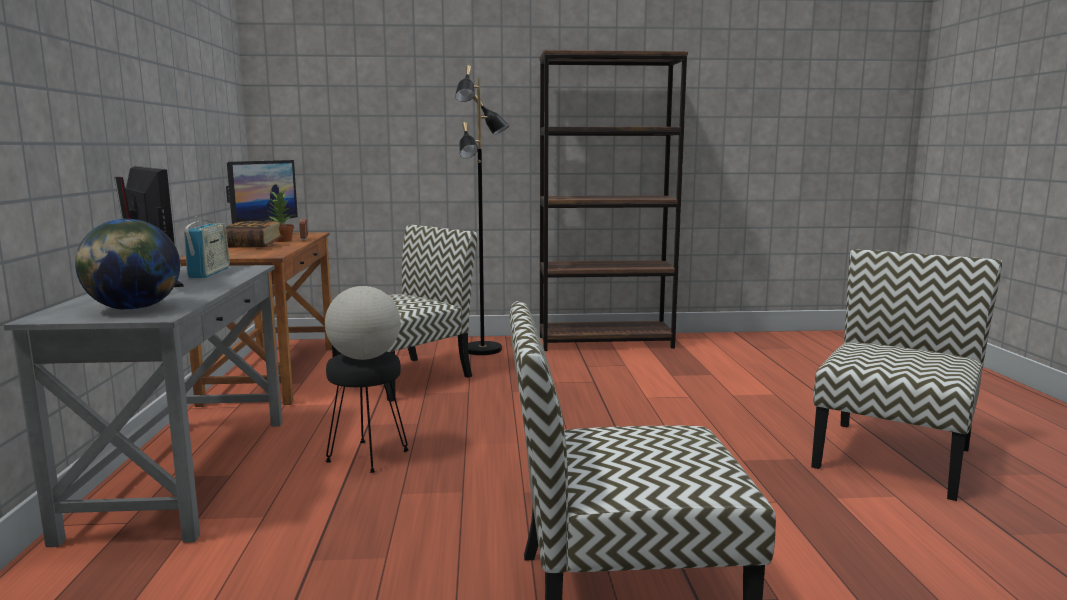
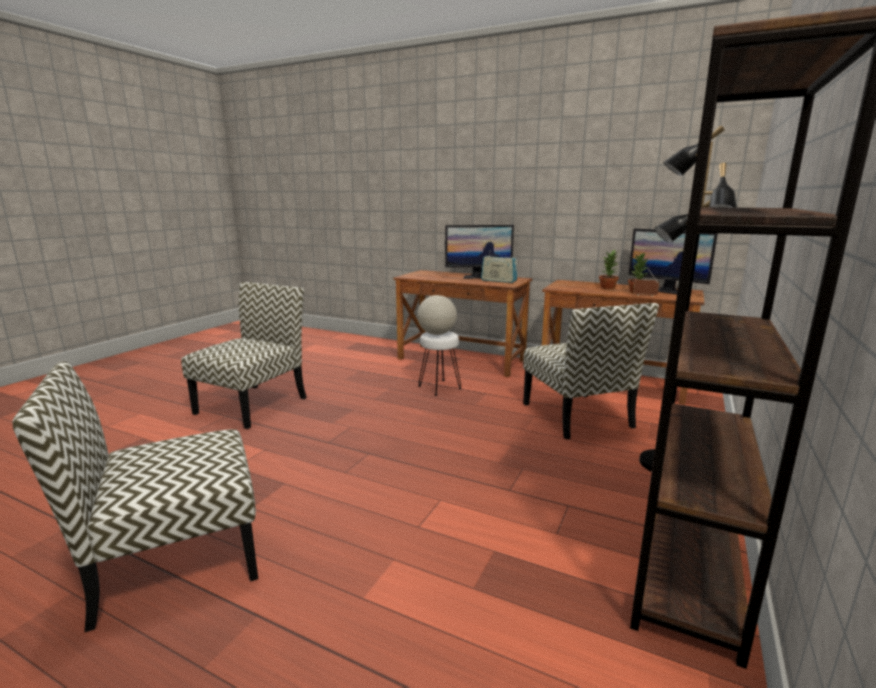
camera: 120 degrees right, 5 degrees up
grey desk [4,265,282,547] -> brown desk [393,270,533,377]
globe [75,219,180,310] -> none
book [226,221,283,248] -> potted plant [599,249,619,289]
black stool [325,352,409,473] -> white stool [418,331,462,396]
chair [811,249,1002,501] -> chair turned 90 degrees clockwise [12,361,258,632]

